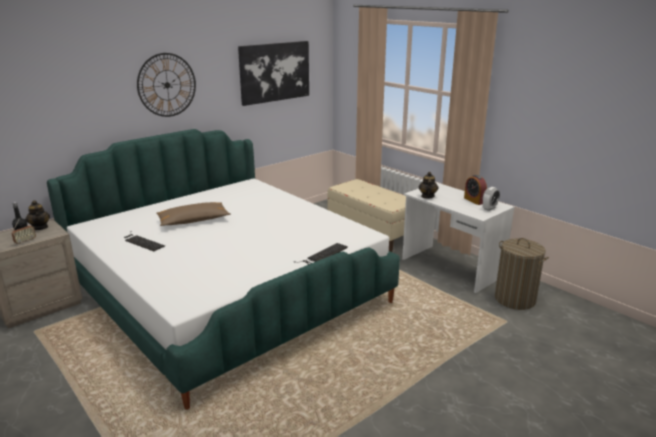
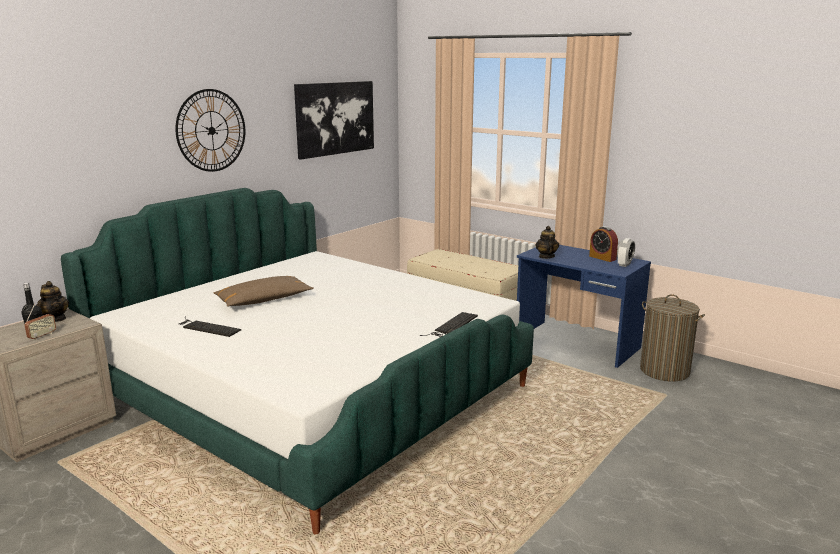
camera: 10 degrees left, 5 degrees down
white desk [402,182,515,293] -> blue desk [517,245,651,368]

